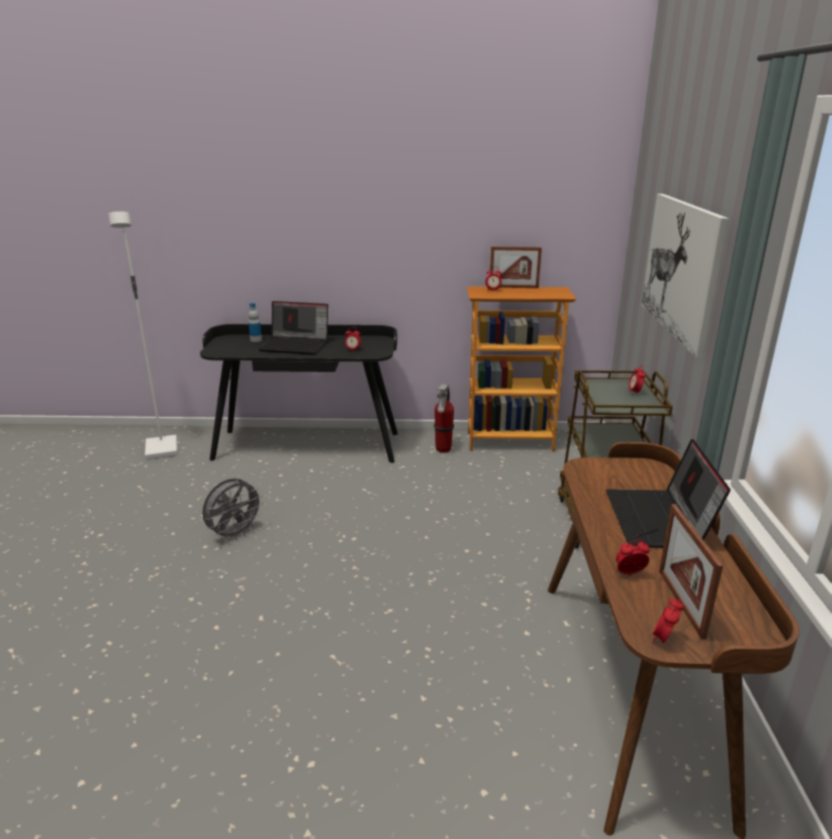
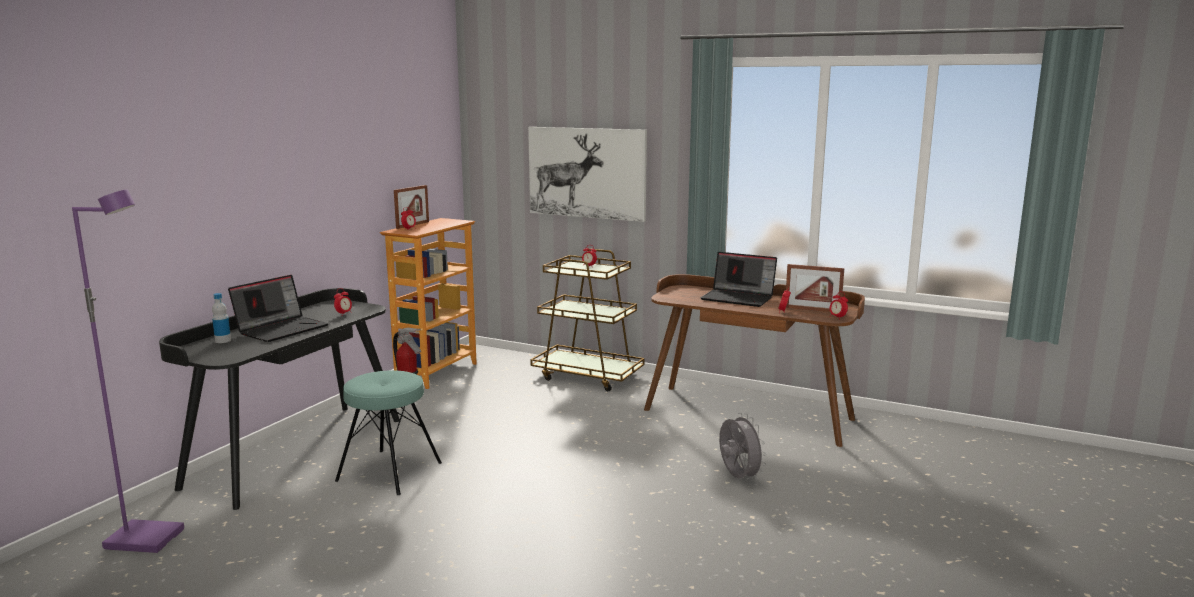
camera: 65 degrees left, 10 degrees down
white floor lamp [108,211,177,460] -> purple floor lamp [72,189,184,553]
grey fan [202,478,264,541] -> grey fan moved to [719,413,767,481]
none -> turquoise stool [335,370,442,495]

